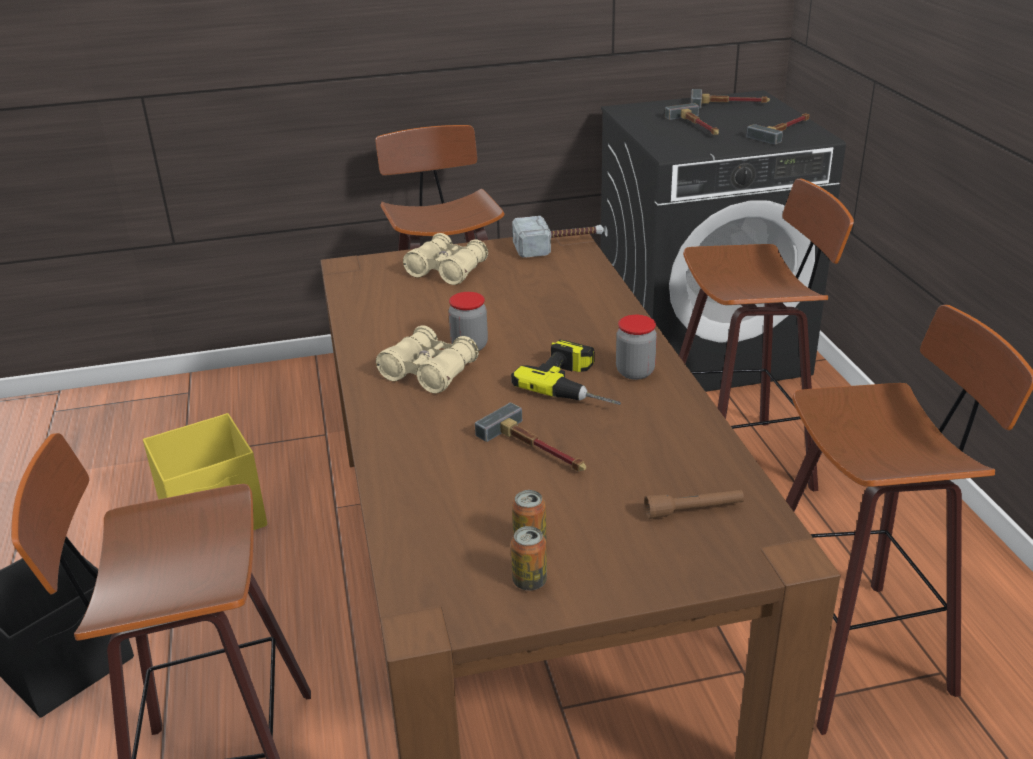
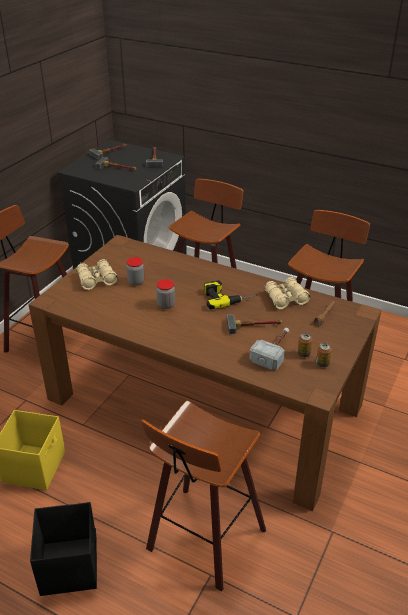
camera: 50 degrees left, 5 degrees up
beige binoculars [376,325,479,394] -> beige binoculars moved to [264,277,310,309]
hammer [512,216,604,258] -> hammer moved to [249,328,289,370]
jar [616,315,657,380] -> jar moved to [126,257,145,286]

